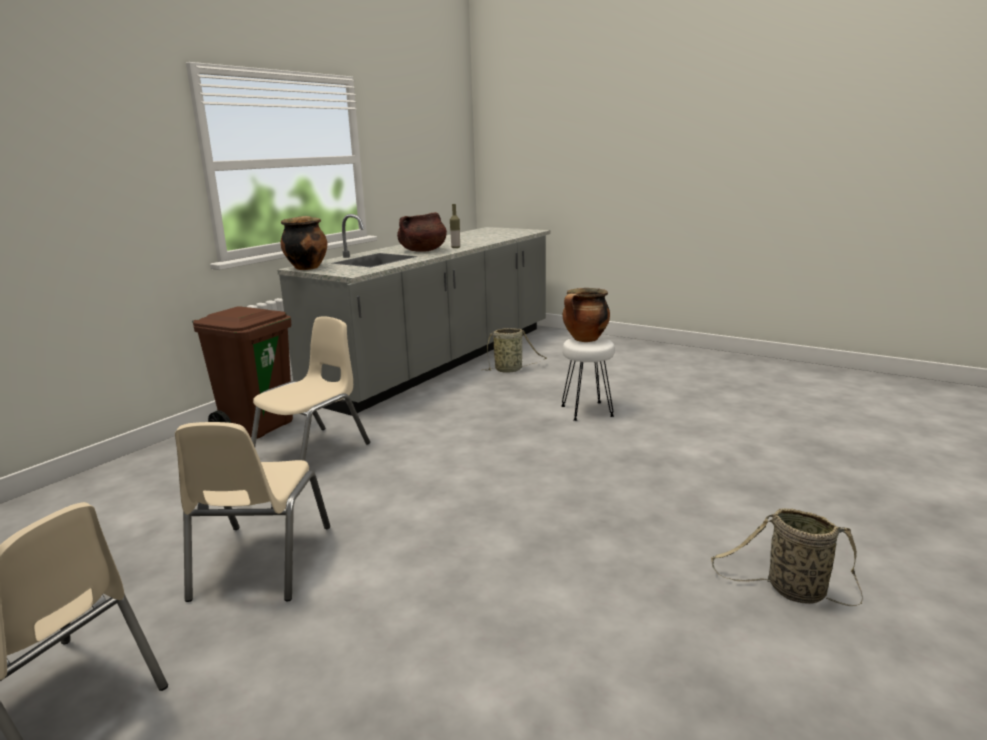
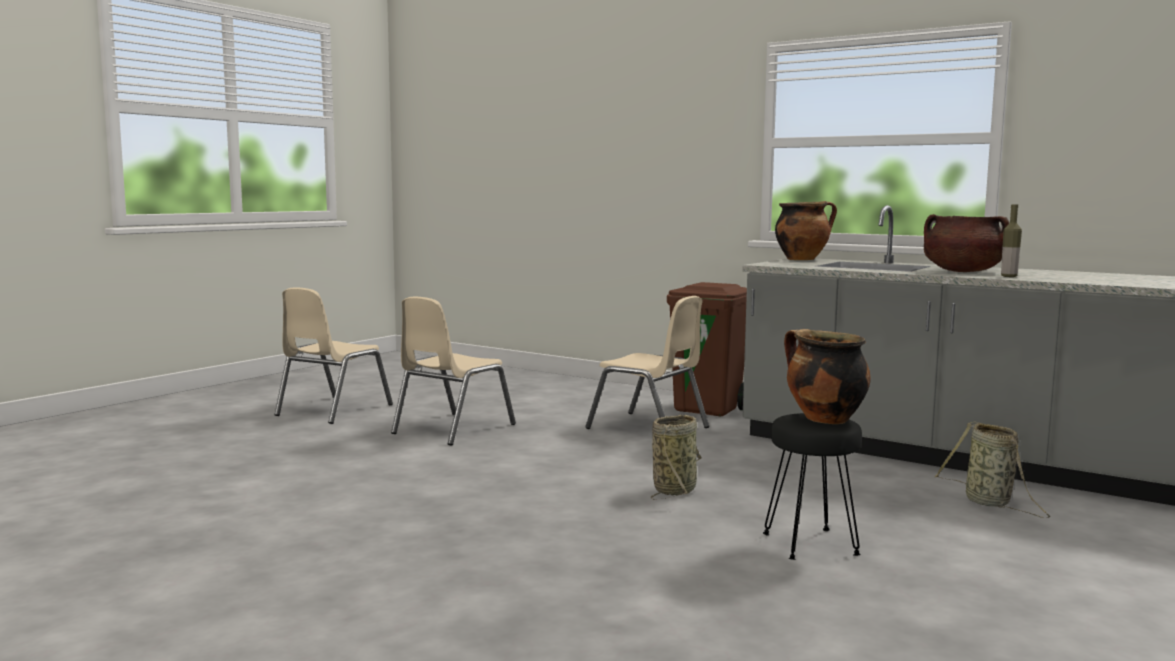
camera: 90 degrees right, 10 degrees down
beige chair [175,422,330,602] -> beige chair turned 60 degrees counterclockwise [391,297,516,445]
white stool [561,337,615,421] -> black stool [763,413,862,560]
basket [711,508,863,606] -> basket moved to [651,415,701,500]

